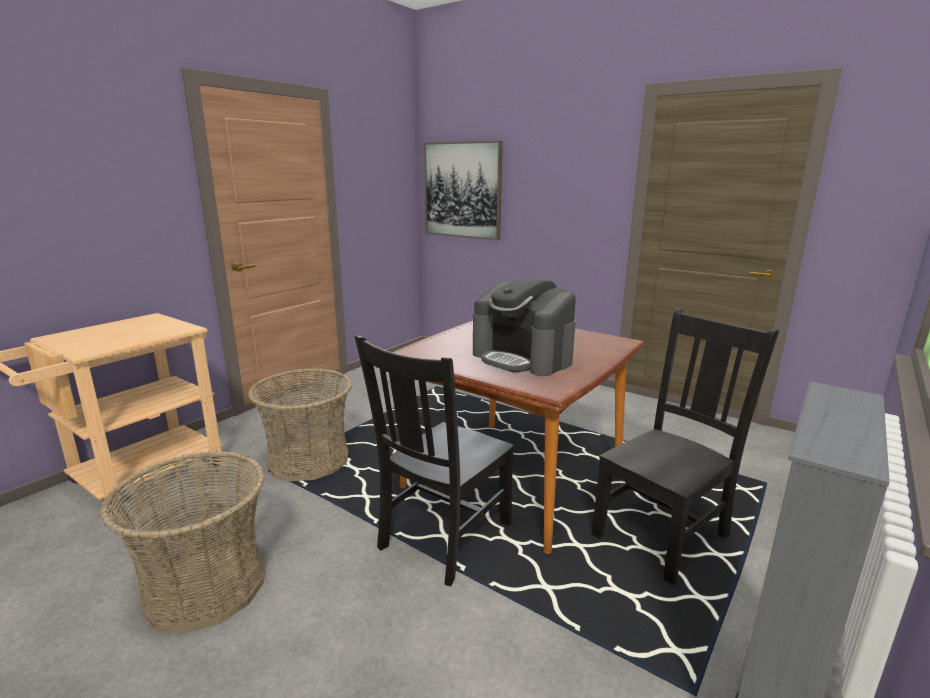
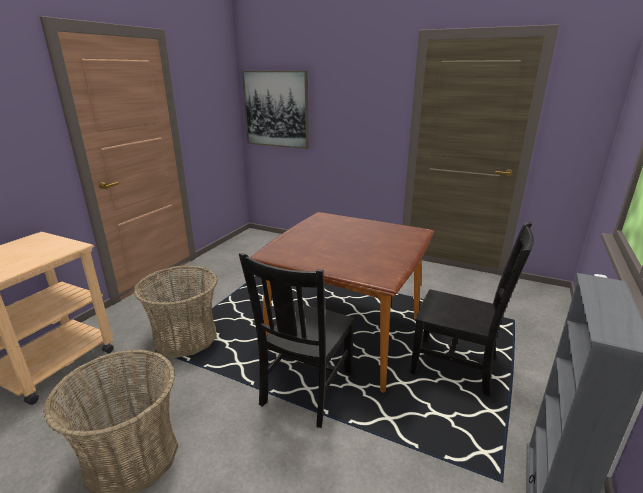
camera: 10 degrees left, 5 degrees up
coffee machine [473,277,576,376] -> none
black chair [591,308,779,585] -> black chair turned 75 degrees clockwise [410,222,534,397]

